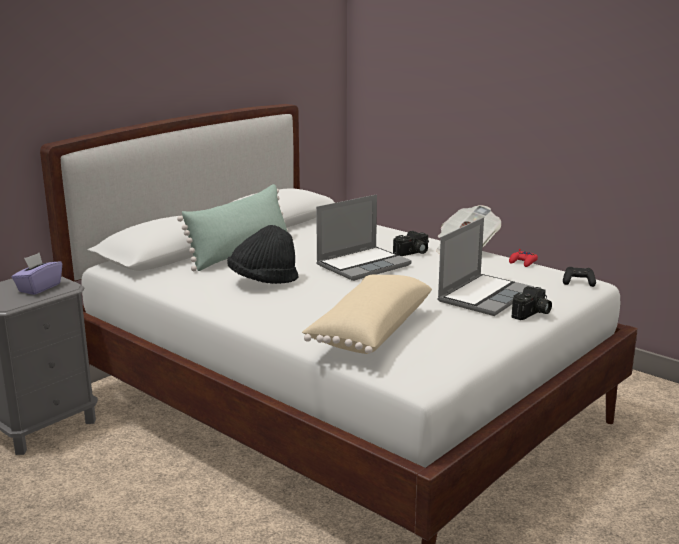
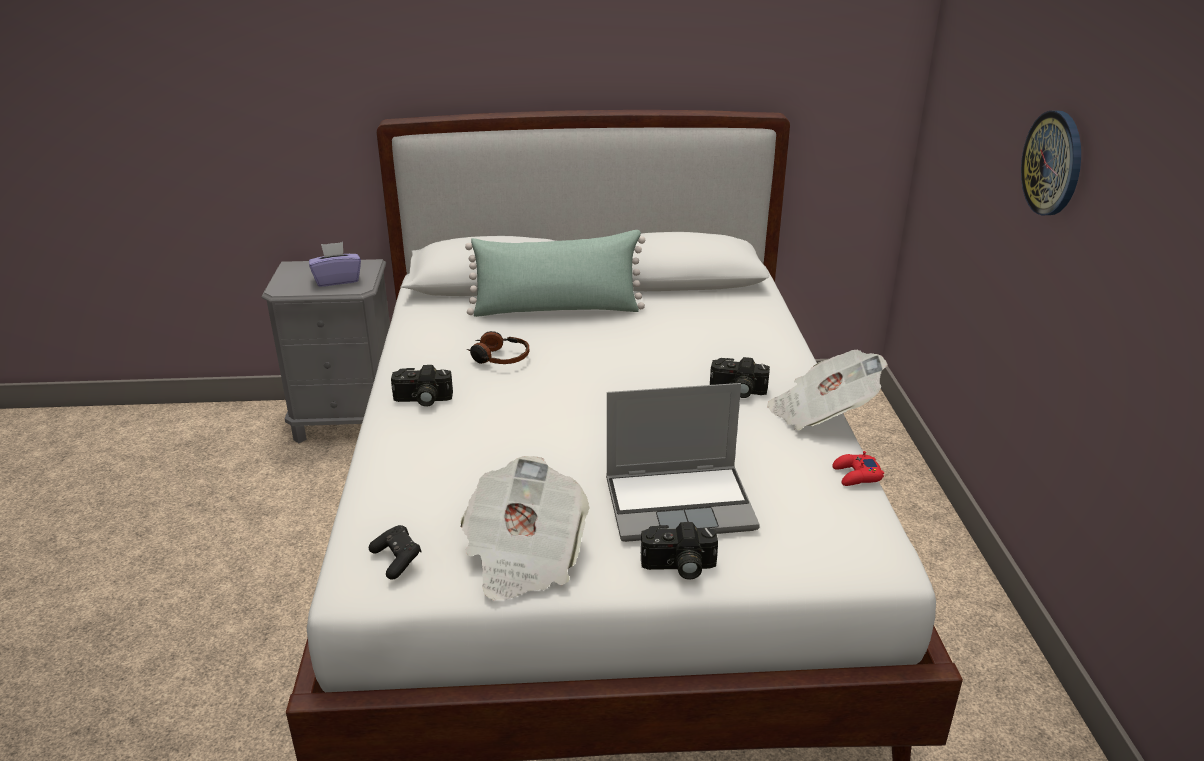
camera: 45 degrees right, 10 degrees up
black hat [227,225,298,284] -> headphones [467,331,529,364]
beige pillow [302,275,432,354] -> none
laptop [316,194,412,281] -> none
black game controller [563,267,596,287] -> black game controller moved to [369,525,422,580]
none -> camera [391,365,453,407]
none -> newspaper [460,456,590,600]
none -> wall clock [1021,111,1081,215]

